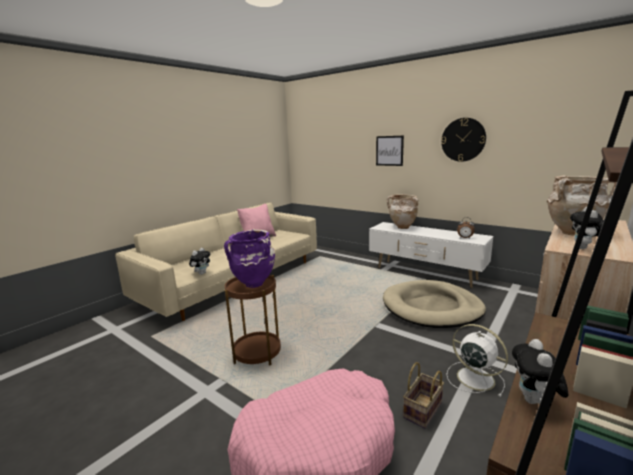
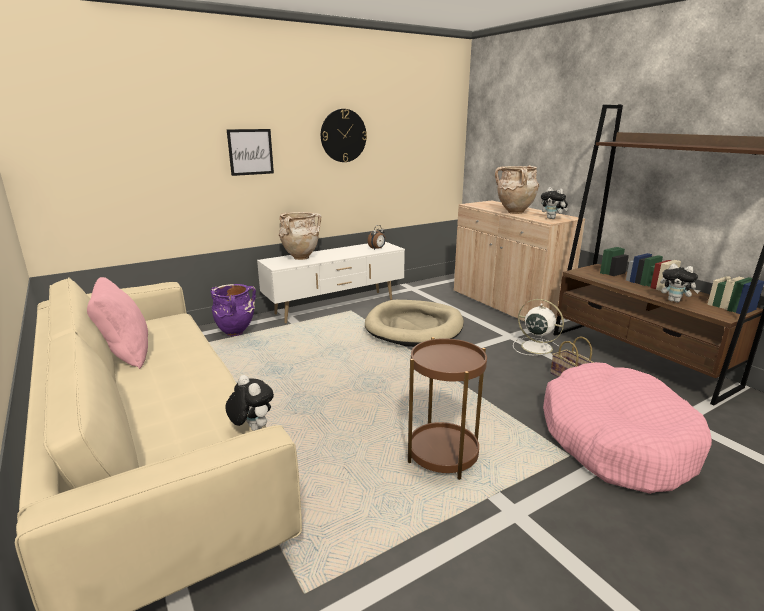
camera: 70 degrees left, 5 degrees up
purple vase [224,229,275,288] -> purple vase moved to [210,284,256,336]
white fan [447,324,508,397] -> white fan turned 60 degrees clockwise [513,299,564,355]

